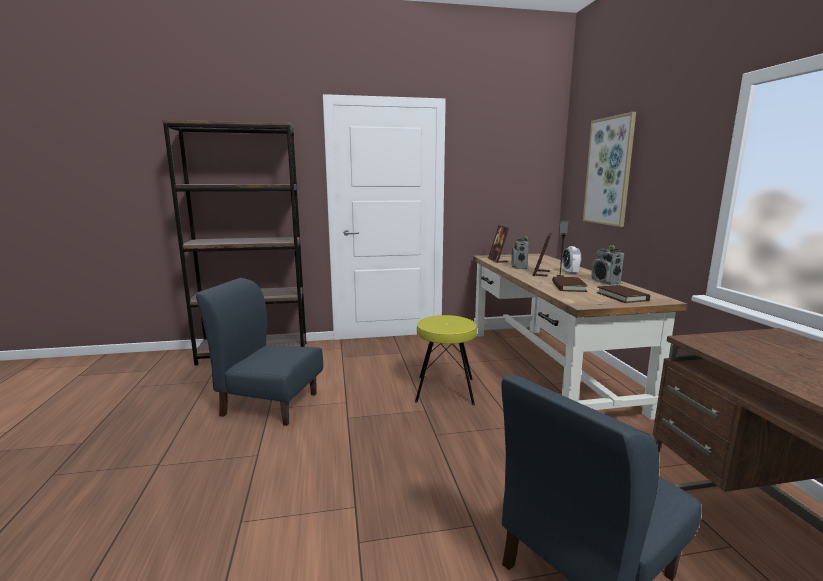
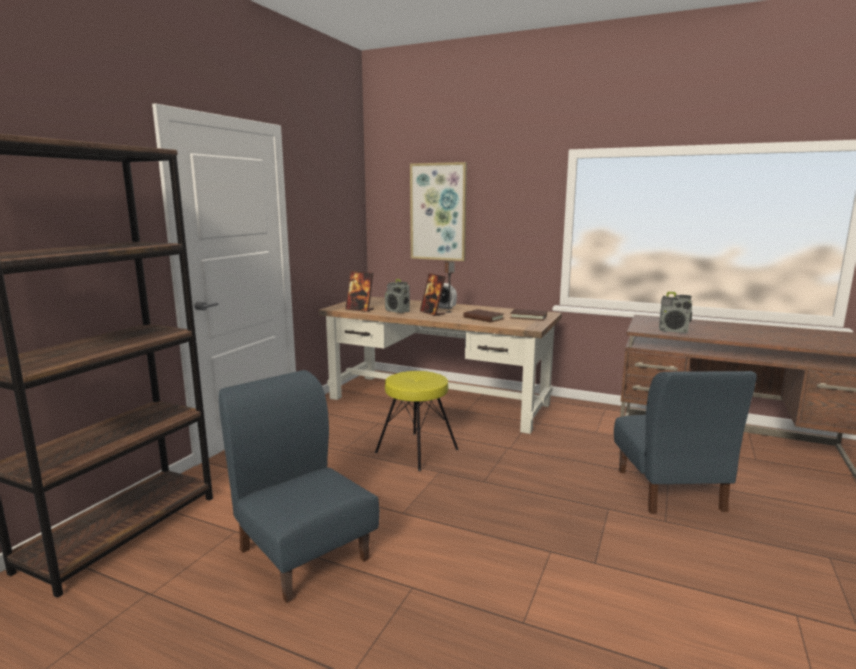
camera: 55 degrees left, 0 degrees up
blue chair [196,278,323,426] -> blue chair turned 90 degrees clockwise [219,370,380,603]
radio [591,245,624,285] -> radio moved to [659,292,692,333]

